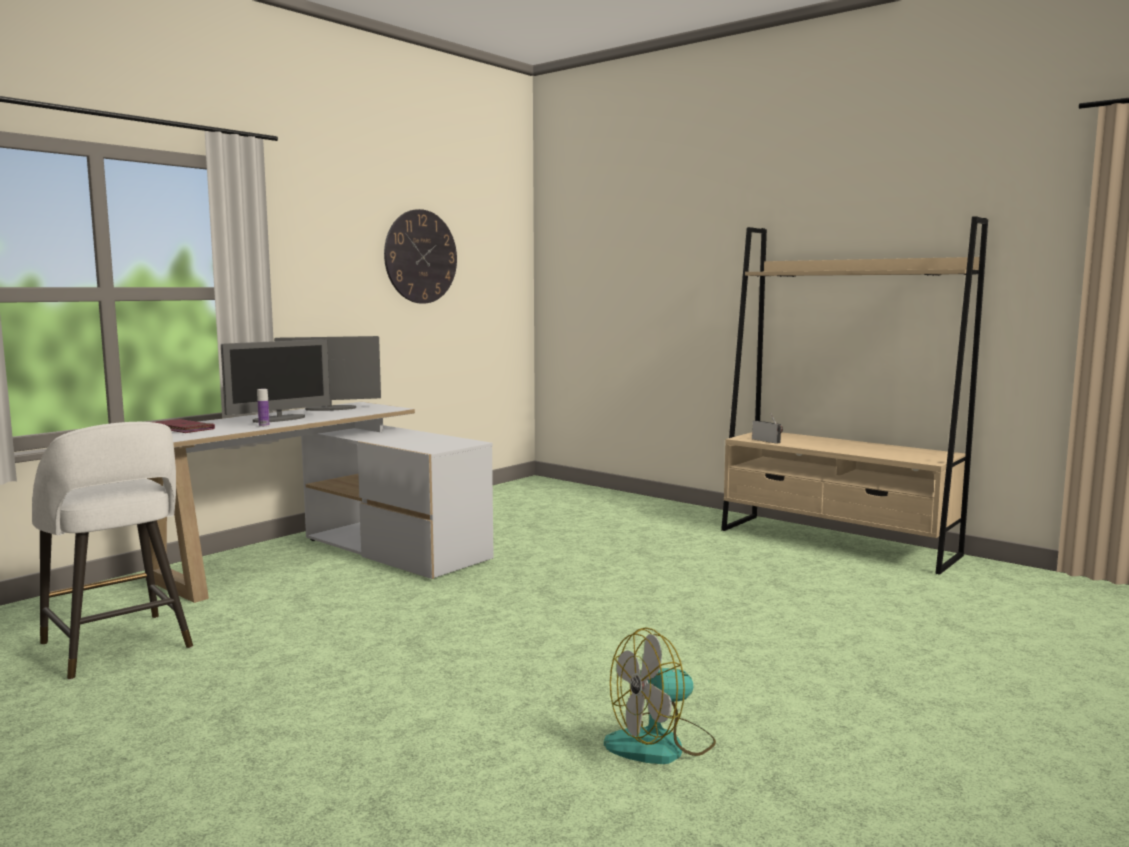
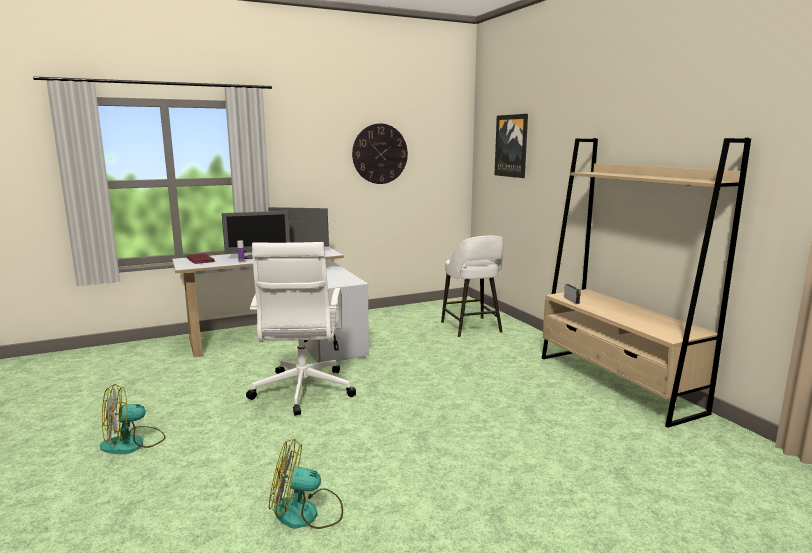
camera: 25 degrees right, 5 degrees up
white stool [32,422,193,680] -> white stool moved to [441,236,504,337]
none -> fan [100,384,166,454]
none -> white office chair [246,242,356,416]
none -> picture [494,114,528,178]

